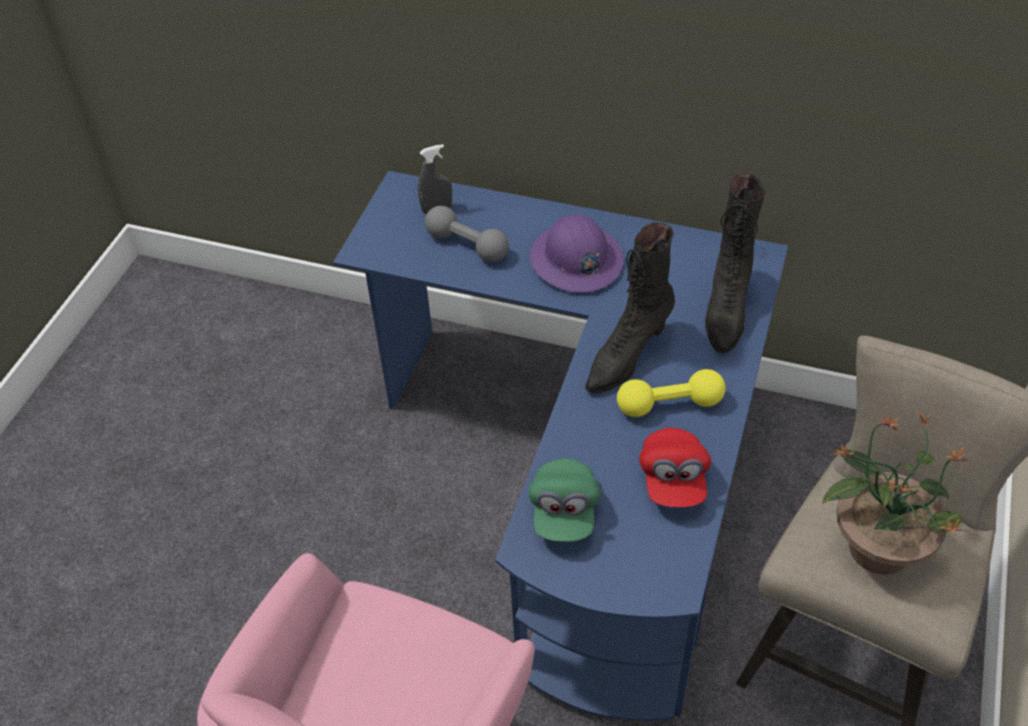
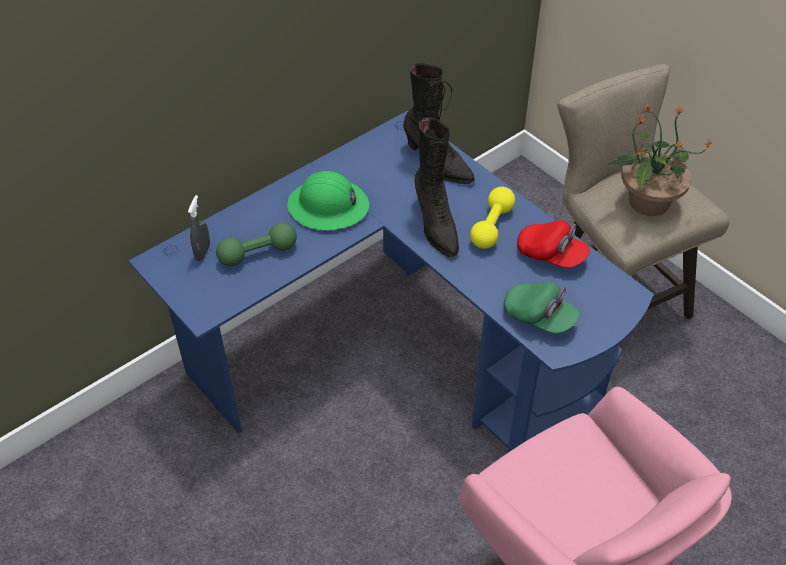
camera: 60 degrees left, 0 degrees up
grey dumbbell [425,206,509,262] -> green dumbbell [216,222,297,266]
purple hard hat [530,214,624,293] -> green hard hat [287,171,369,230]

